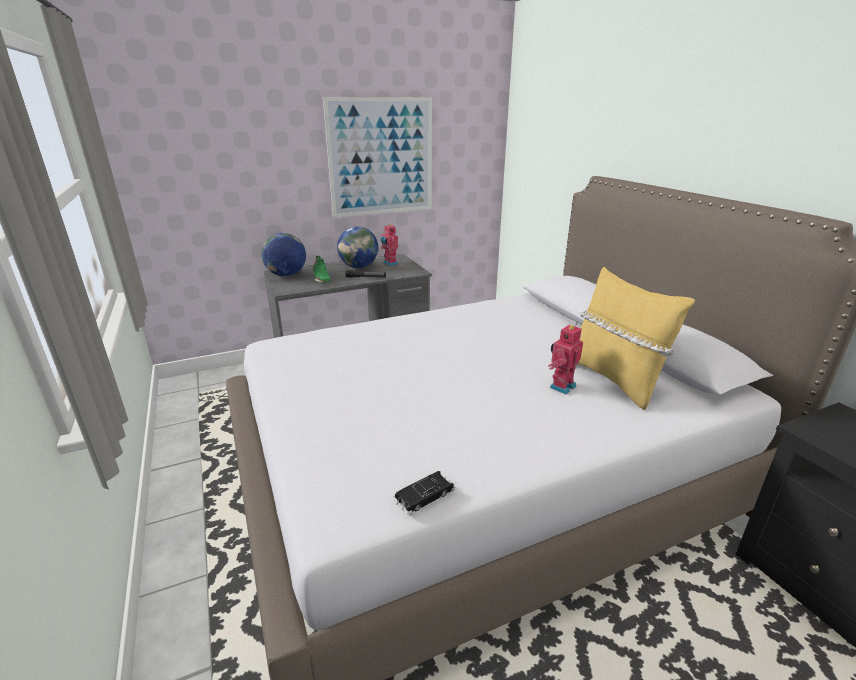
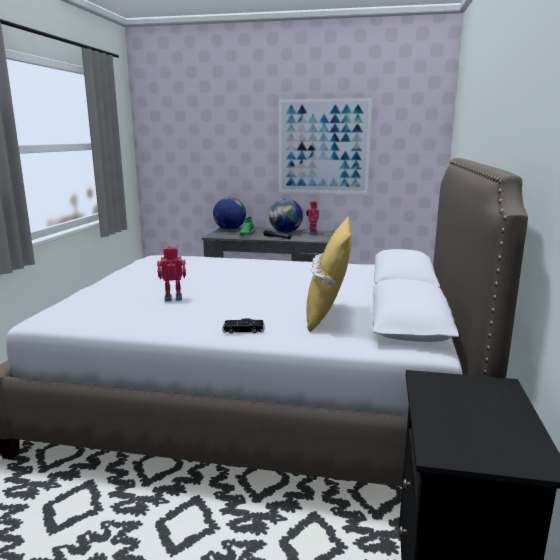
camera: 35 degrees right, 10 degrees down
black toy car [393,471,455,515] -> black toy car moved to [222,319,265,333]
toy robot [548,324,583,394] -> toy robot moved to [157,245,186,302]

